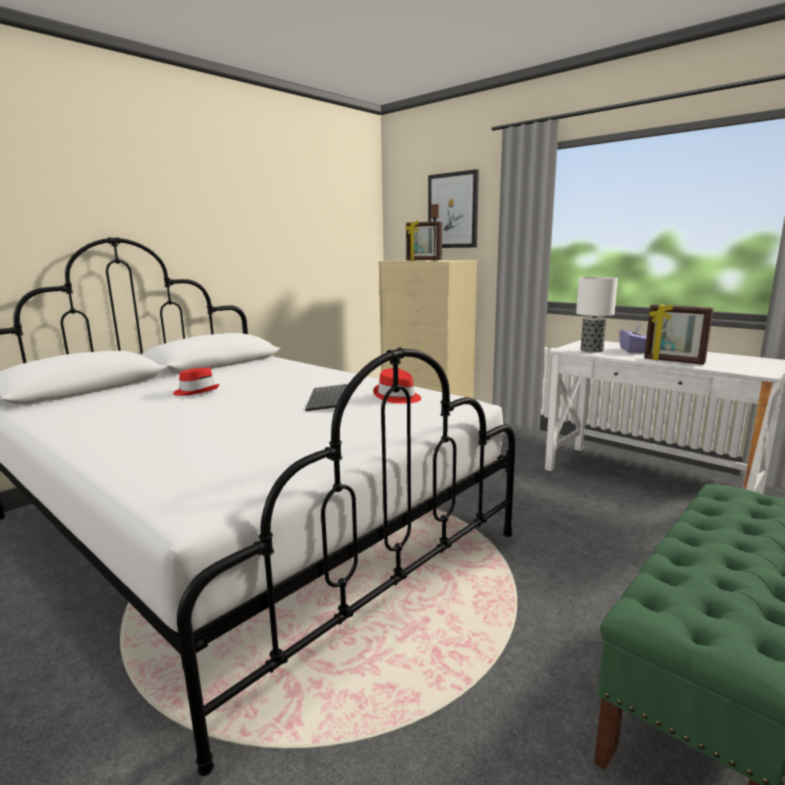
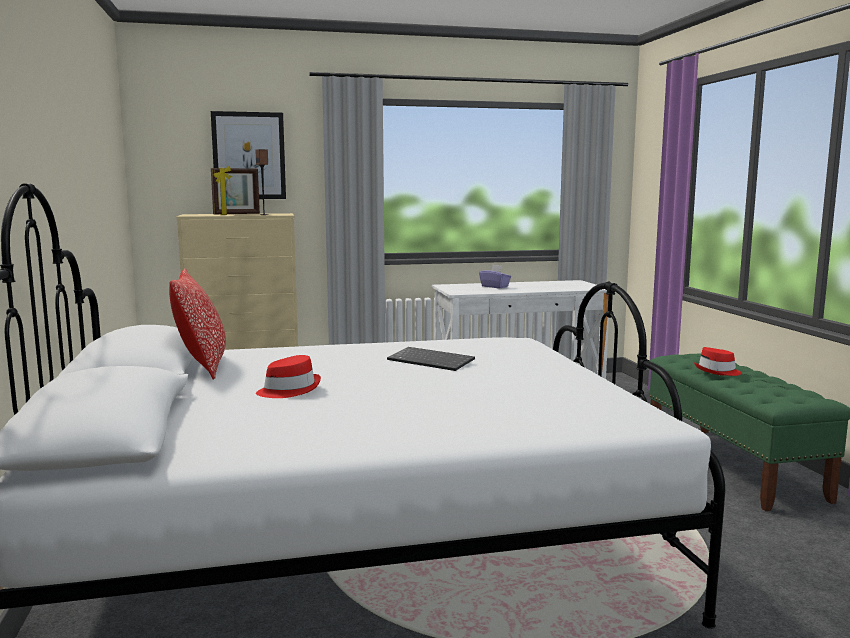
camera: 55 degrees left, 5 degrees down
red hat [373,368,421,404] -> red hat moved to [694,347,742,376]
table lamp [576,277,618,353] -> none
picture frame [644,304,713,365] -> none
none -> pillow [169,268,226,380]

